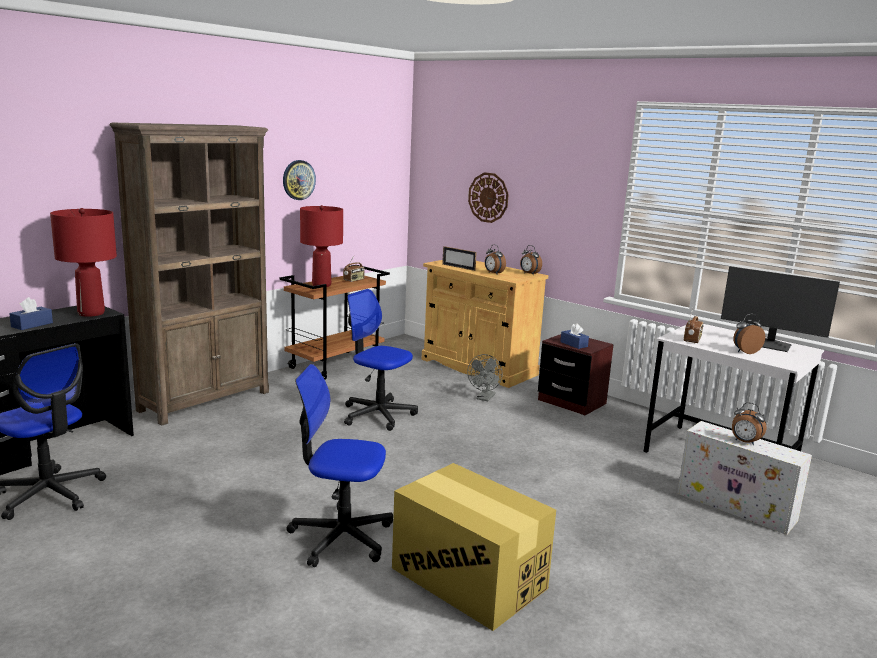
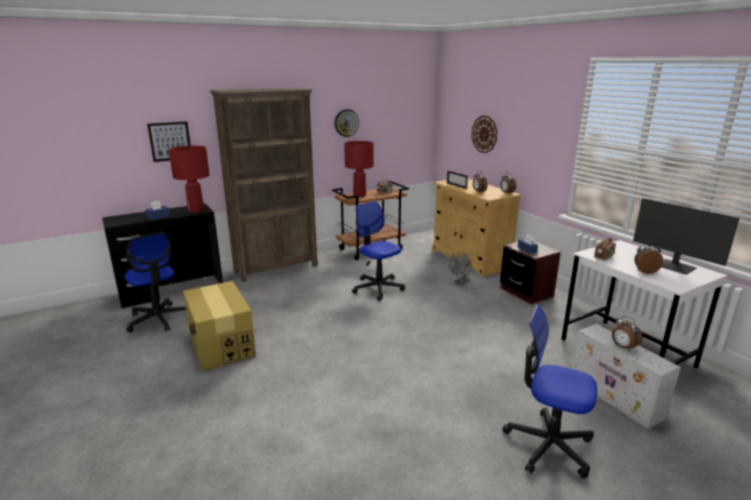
camera: 20 degrees right, 5 degrees up
office chair [286,364,393,567] -> office chair moved to [503,305,597,479]
cardboard box [392,463,556,631] -> cardboard box moved to [183,281,256,371]
none -> picture [147,121,191,162]

